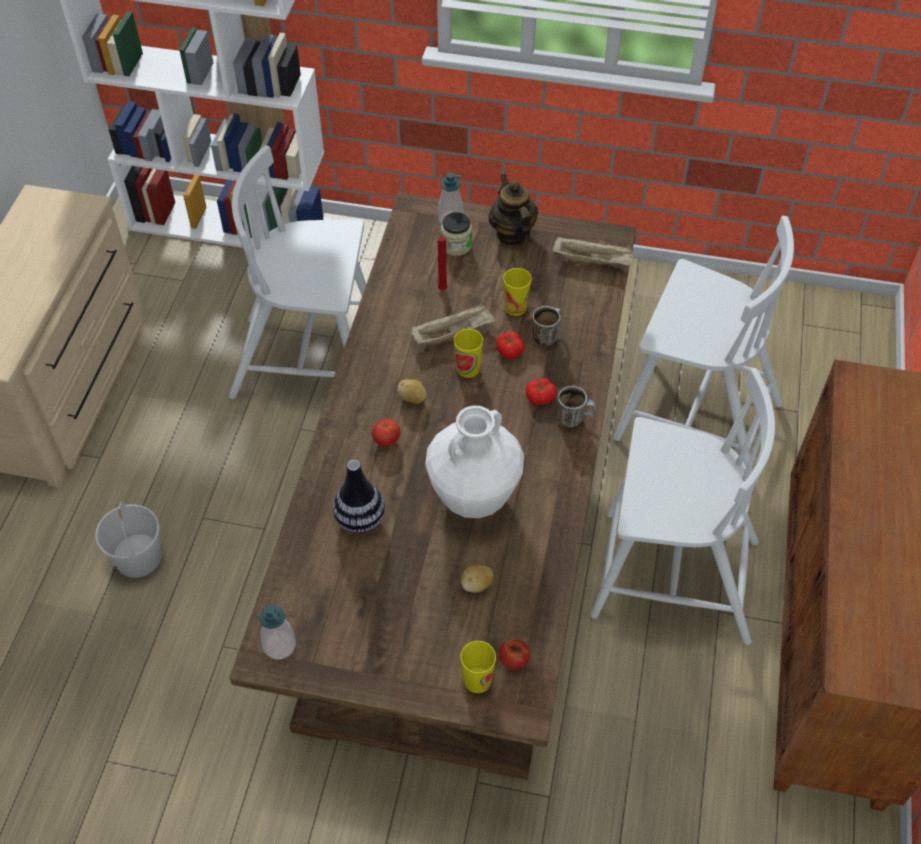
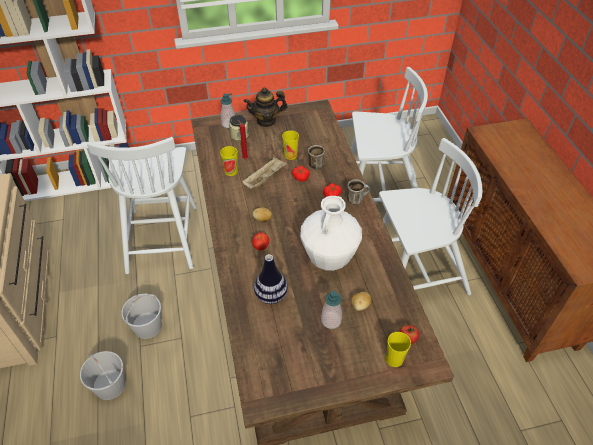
camera: 25 degrees left, 5 degrees down
white chair [229,145,366,399] -> white chair turned 75 degrees counterclockwise [87,137,197,274]
soap dispenser [259,605,296,660] -> soap dispenser moved to [321,291,342,329]
cup [454,329,483,378] -> cup moved to [220,146,238,176]
teapot [489,174,538,245] -> teapot turned 60 degrees counterclockwise [244,88,287,127]
beige tray [552,236,632,266] -> none
none -> white bucket [121,294,162,339]

